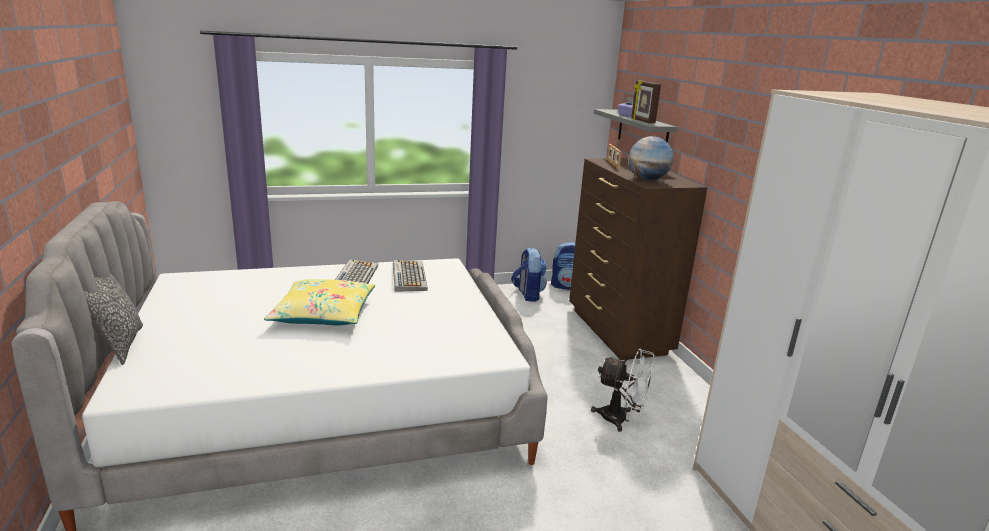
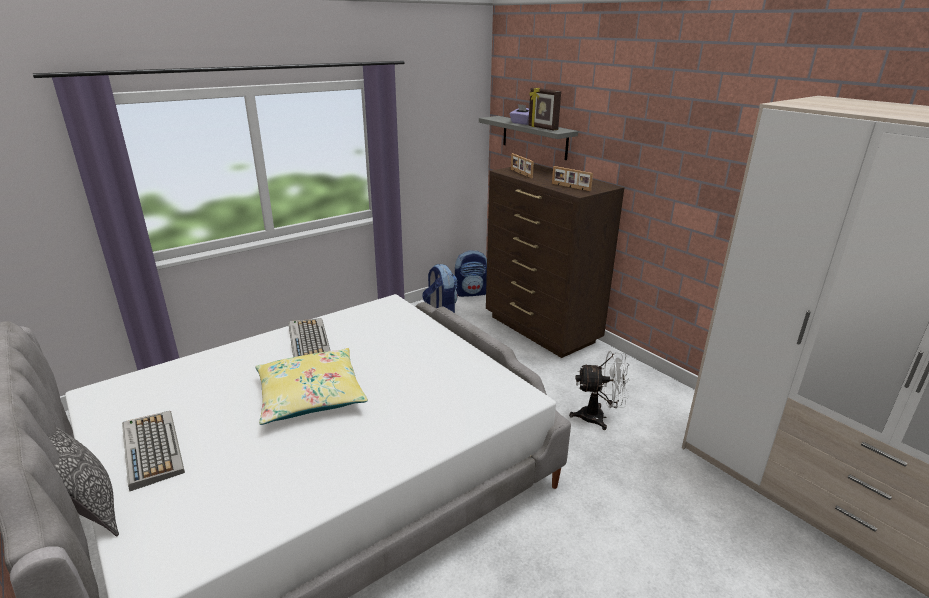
camera: 20 degrees left, 5 degrees up
keyboard [393,260,428,292] -> keyboard moved to [122,411,185,491]
globe [629,136,674,181] -> picture frame [552,166,593,191]

